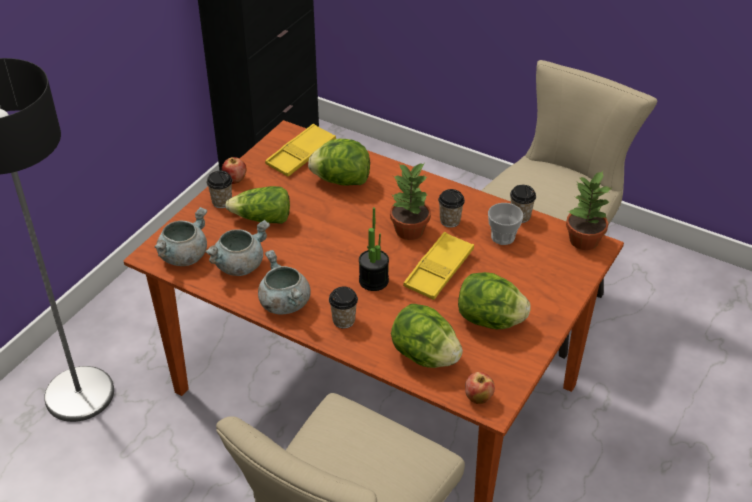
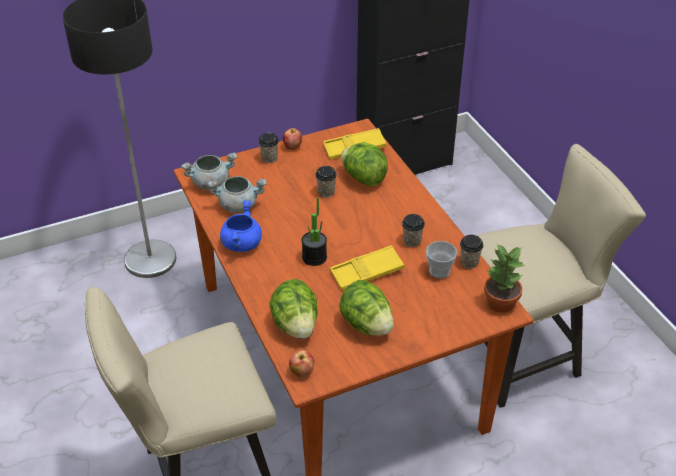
camera: 35 degrees right, 0 degrees up
lettuce [225,186,290,224] -> none
grey cooking pot [258,250,311,315] -> blue cooking pot [220,200,262,252]
cup [329,287,358,329] -> cup moved to [315,166,337,197]
potted plant [390,163,431,240] -> none

